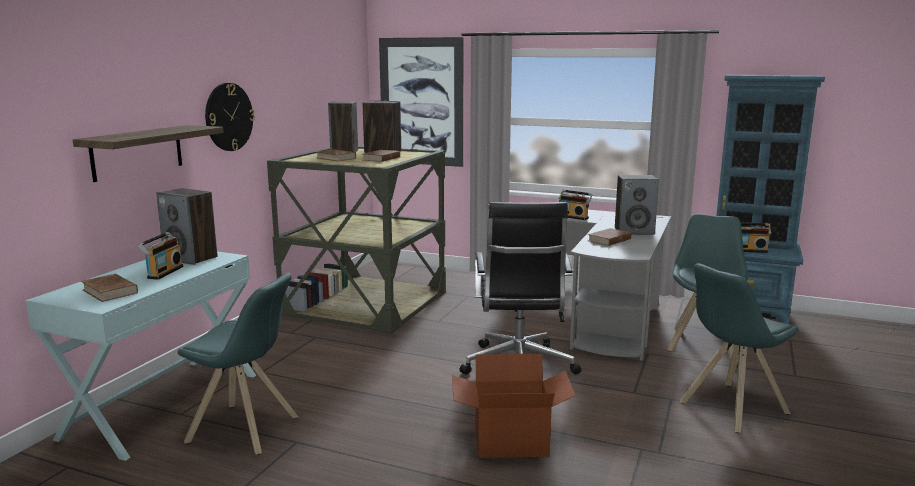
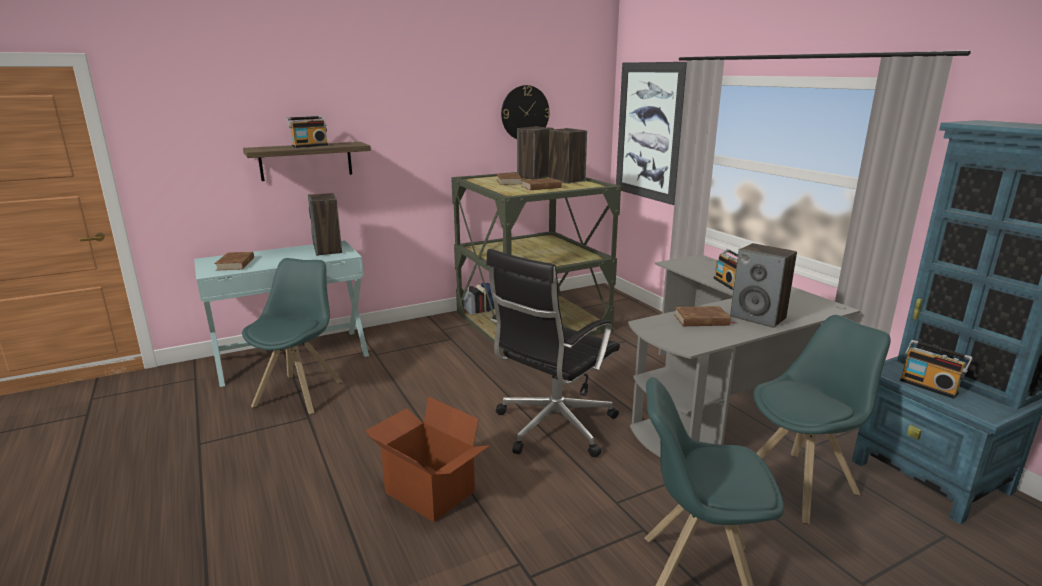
camera: 40 degrees right, 5 degrees up
radio [138,232,183,280] -> radio moved to [286,116,328,148]
turquoise chair [177,273,298,455] -> turquoise chair turned 135 degrees counterclockwise [242,258,342,414]
wall clock [205,83,255,151] -> wall clock moved to [501,85,550,139]

